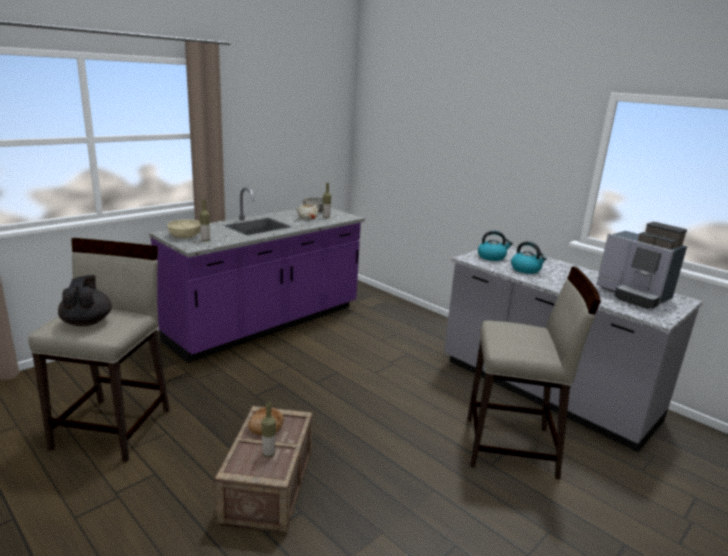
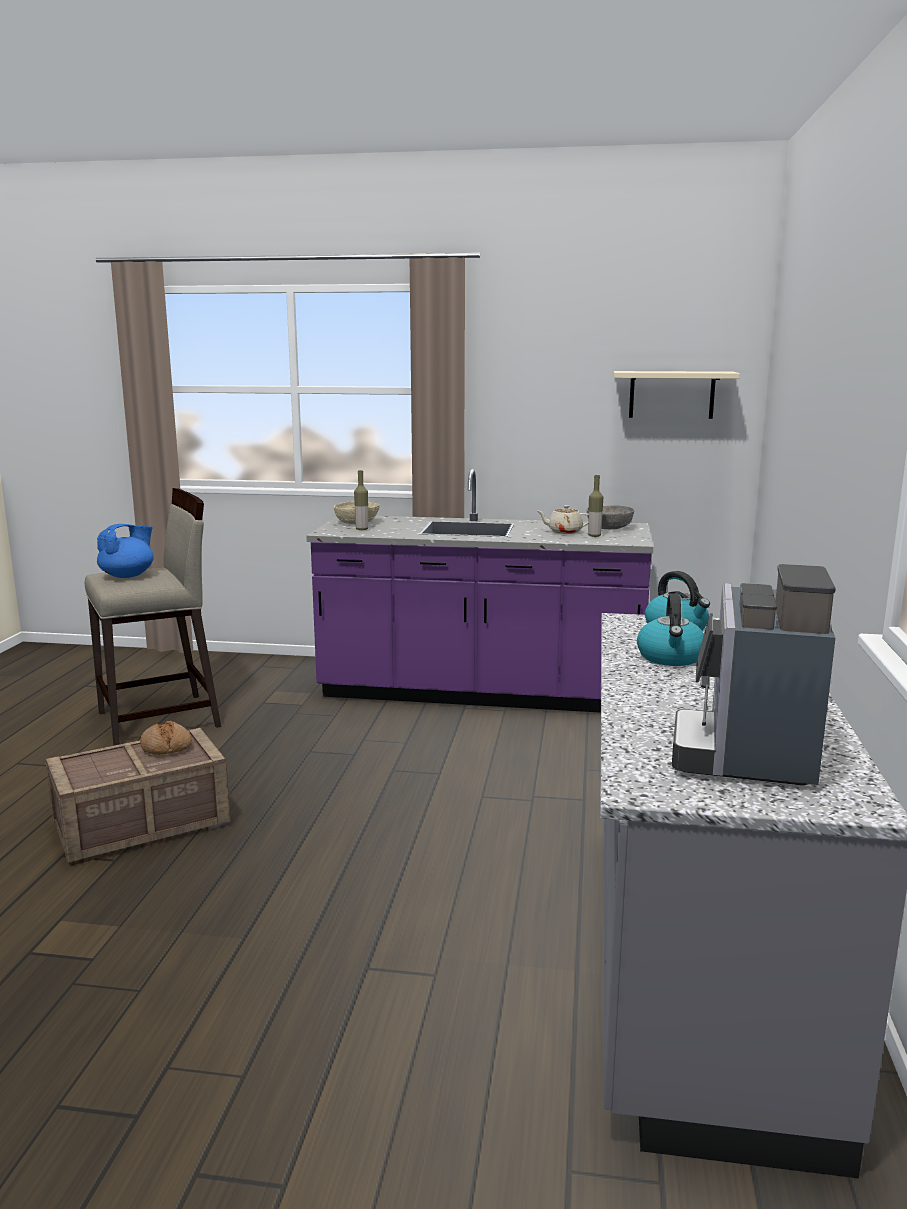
camera: 55 degrees right, 5 degrees down
black teapot [58,275,112,326] -> blue teapot [97,524,154,578]
bottle [262,402,276,457] -> none
beige stool [467,266,601,479] -> none
none -> beige shelf [614,371,740,419]

